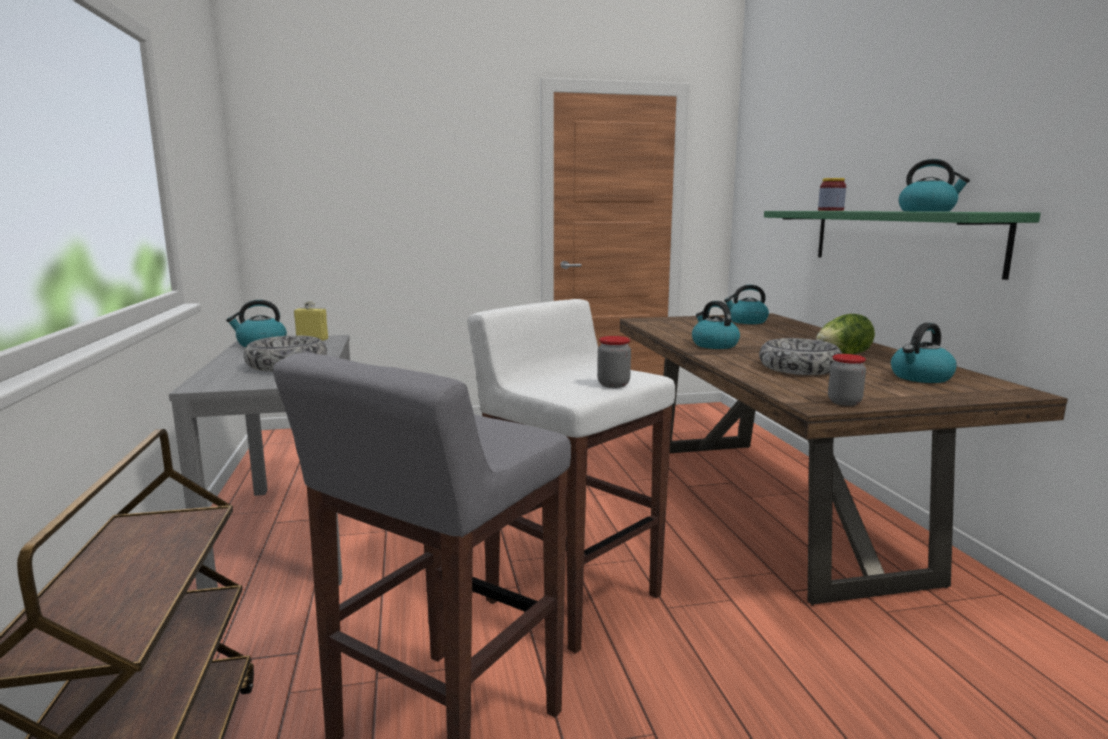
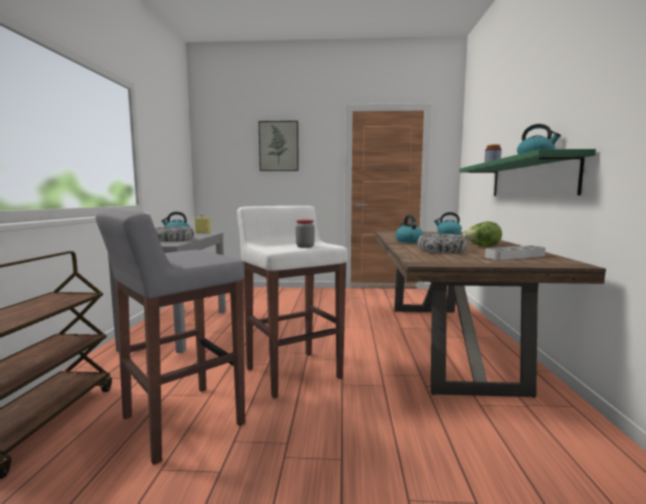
camera: 15 degrees right, 5 degrees down
jar [828,354,866,406] -> none
kettle [891,323,957,383] -> grey tray [485,246,546,260]
none -> picture [259,121,299,171]

